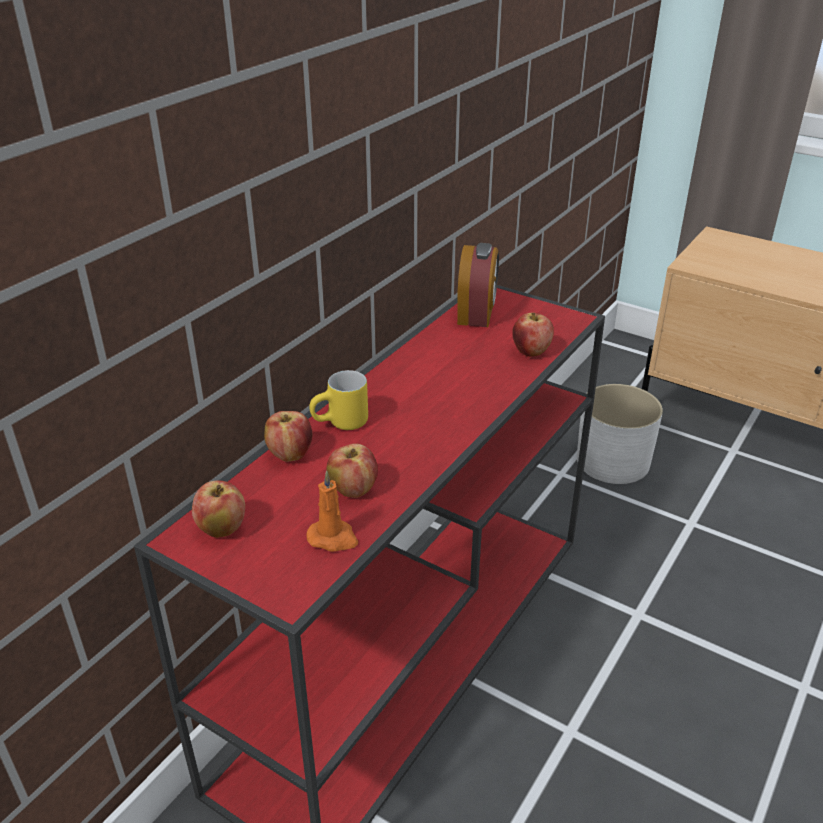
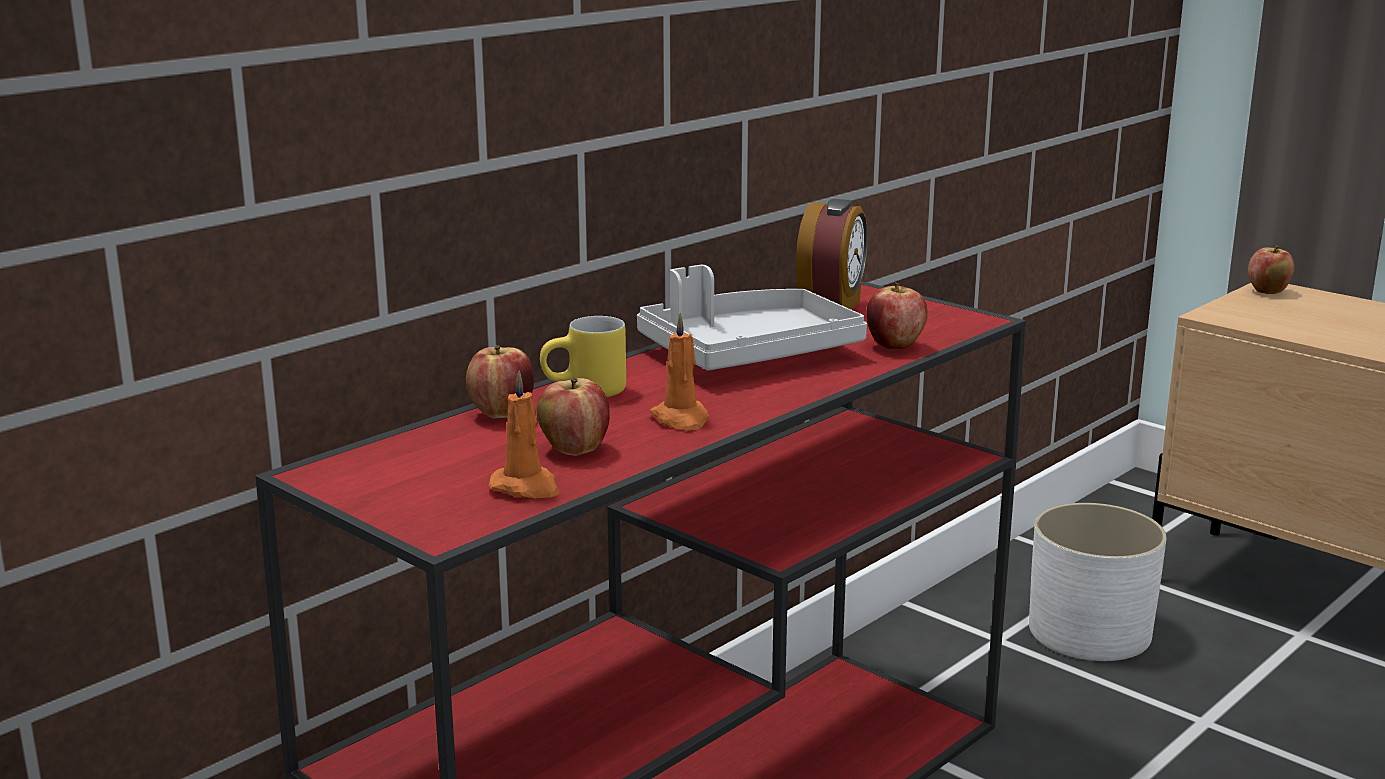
camera: 10 degrees right, 15 degrees down
apple [192,480,245,538] -> apple moved to [1248,246,1295,294]
none -> grey tray [637,265,867,371]
none -> orange candle [650,313,709,431]

